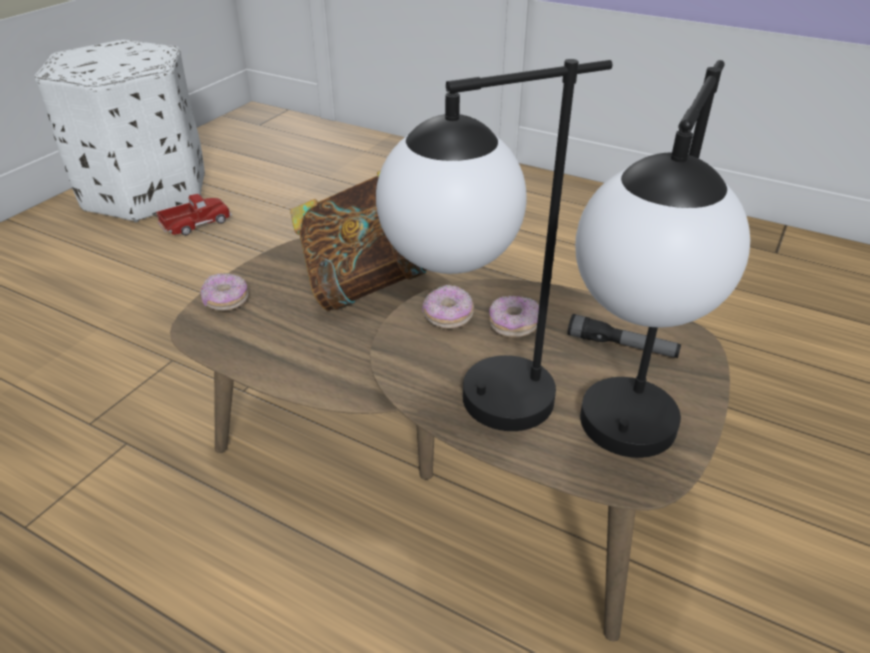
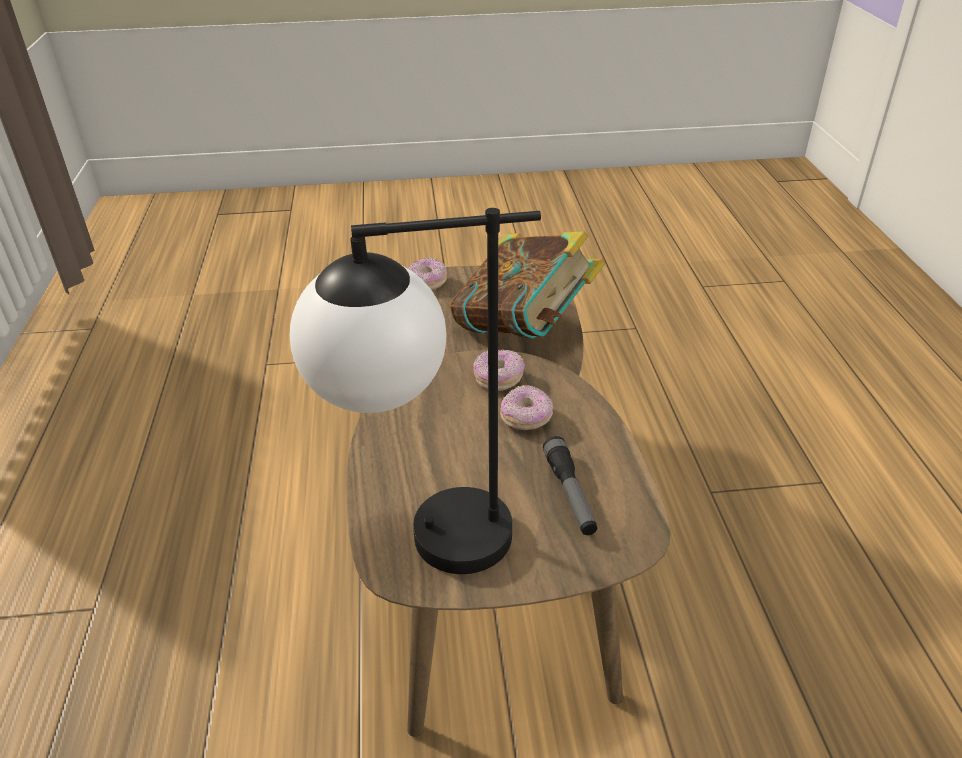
camera: 55 degrees right, 0 degrees up
white ottoman [35,40,205,222] -> none
toy truck [156,194,232,235] -> none
table lamp [376,59,612,431] -> none

